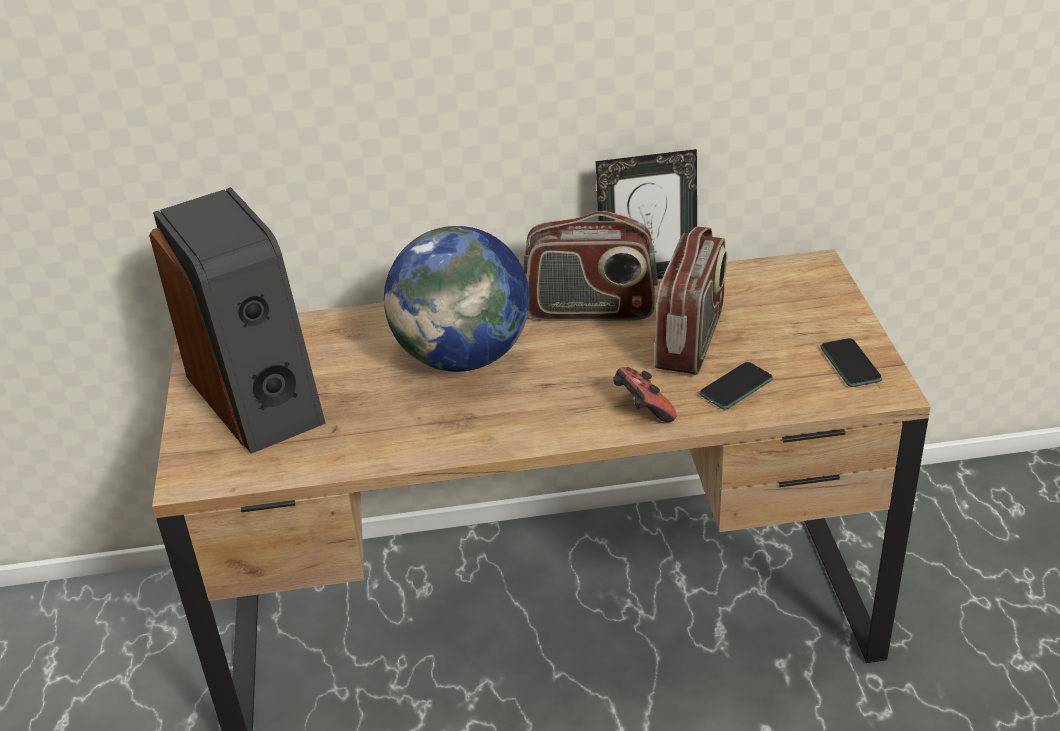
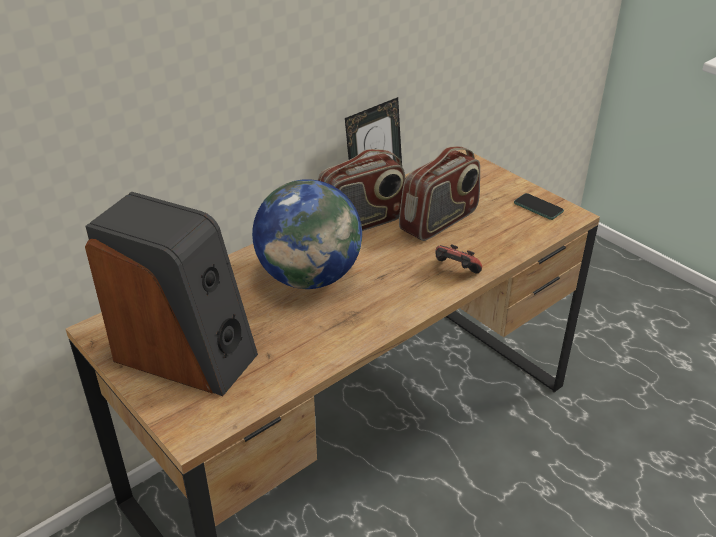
camera: 35 degrees left, 0 degrees up
radio [655,226,727,375] -> radio turned 60 degrees clockwise [399,146,480,241]
phone [699,362,773,410] -> none

